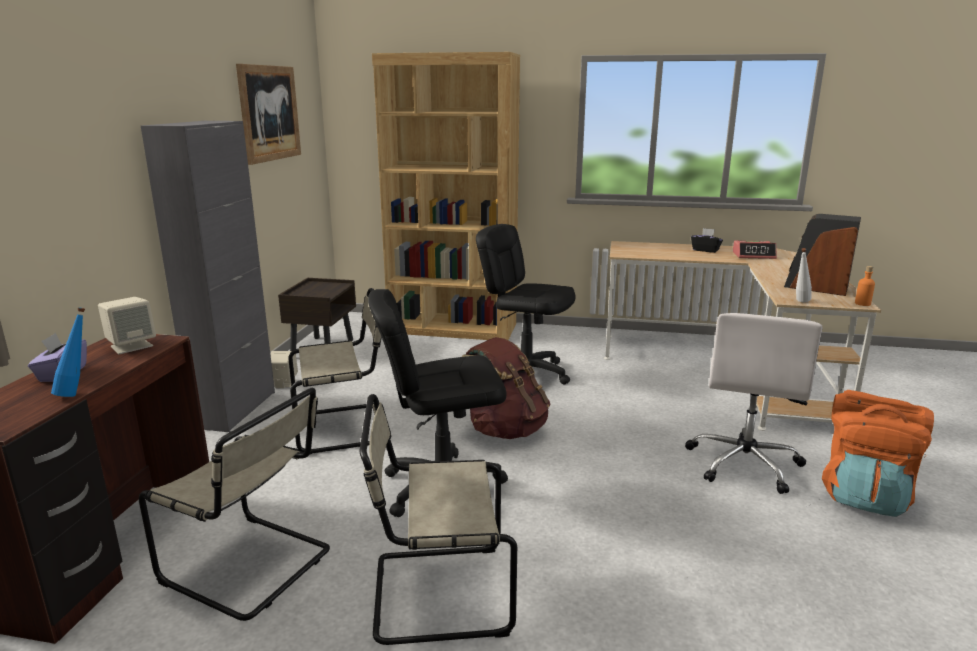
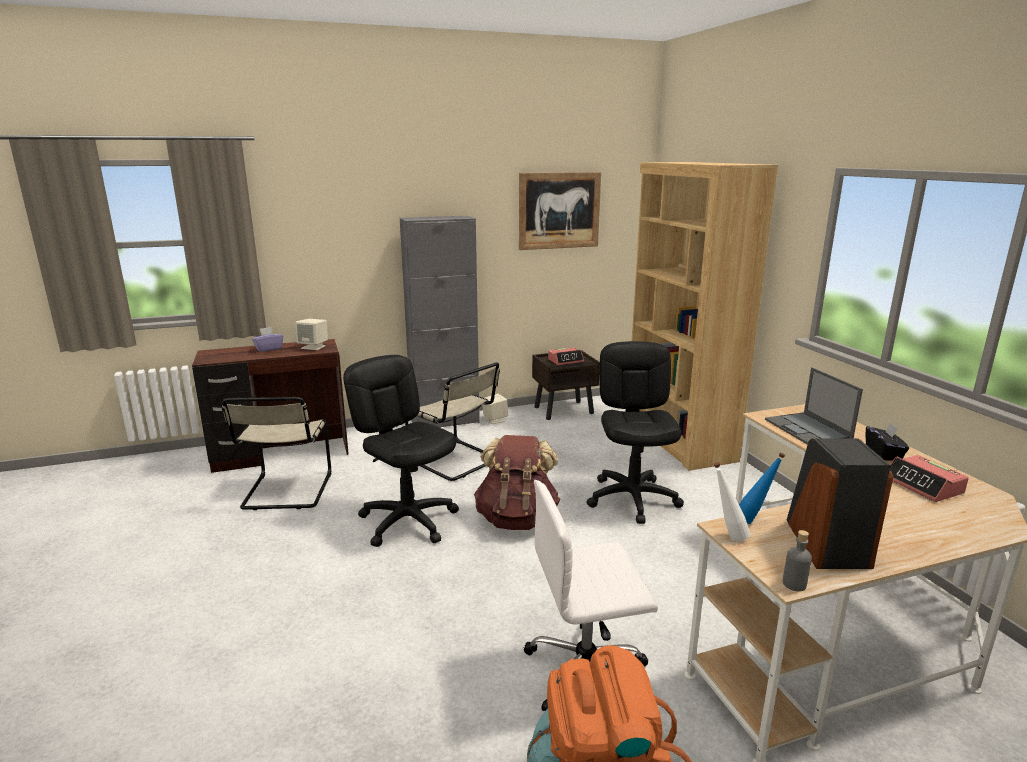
camera: 60 degrees right, 0 degrees up
blue bottle [51,307,85,397] -> blue bottle moved to [739,452,785,524]
beige chair [359,394,517,645] -> none
orange bottle [855,266,875,306] -> grey bottle [783,530,812,591]
none -> alarm clock [548,347,584,365]
none -> laptop [765,367,863,445]

